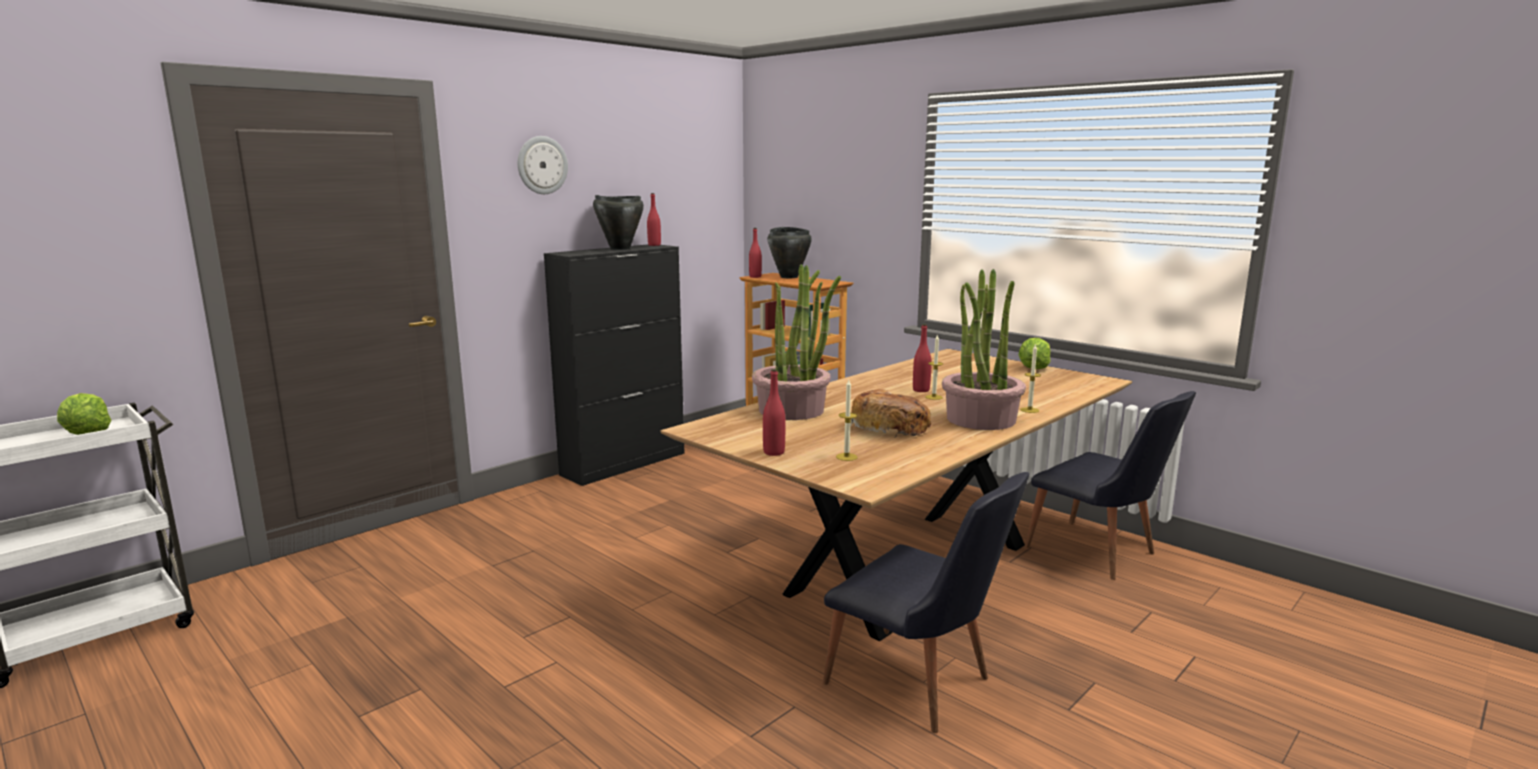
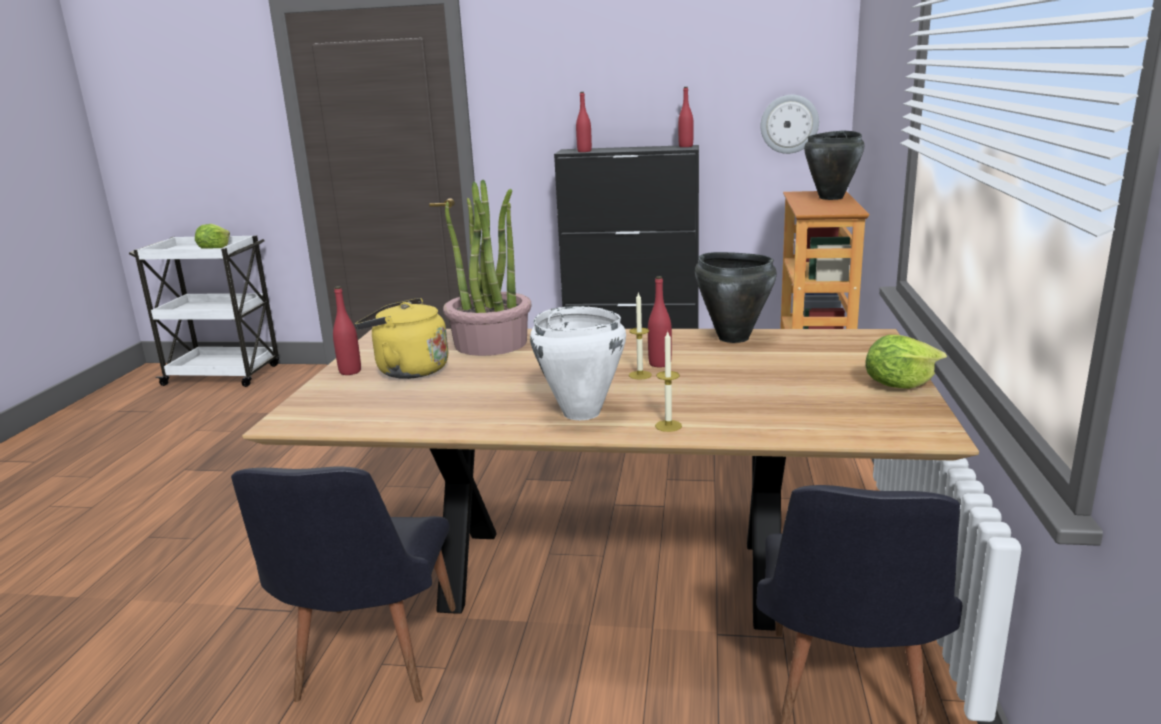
camera: 55 degrees right, 5 degrees up
wall clock [518,136,568,194] -> wall clock moved to [760,95,819,154]
black cooking pot [593,195,644,250] -> black cooking pot moved to [695,252,777,343]
red bottle [749,228,762,278] -> red bottle moved to [576,92,592,152]
candle [836,380,857,461] -> none
bread [850,389,931,437] -> none
potted plant [942,269,1026,430] -> white cooking pot [530,306,626,420]
none -> yellow kettle [355,298,448,379]

